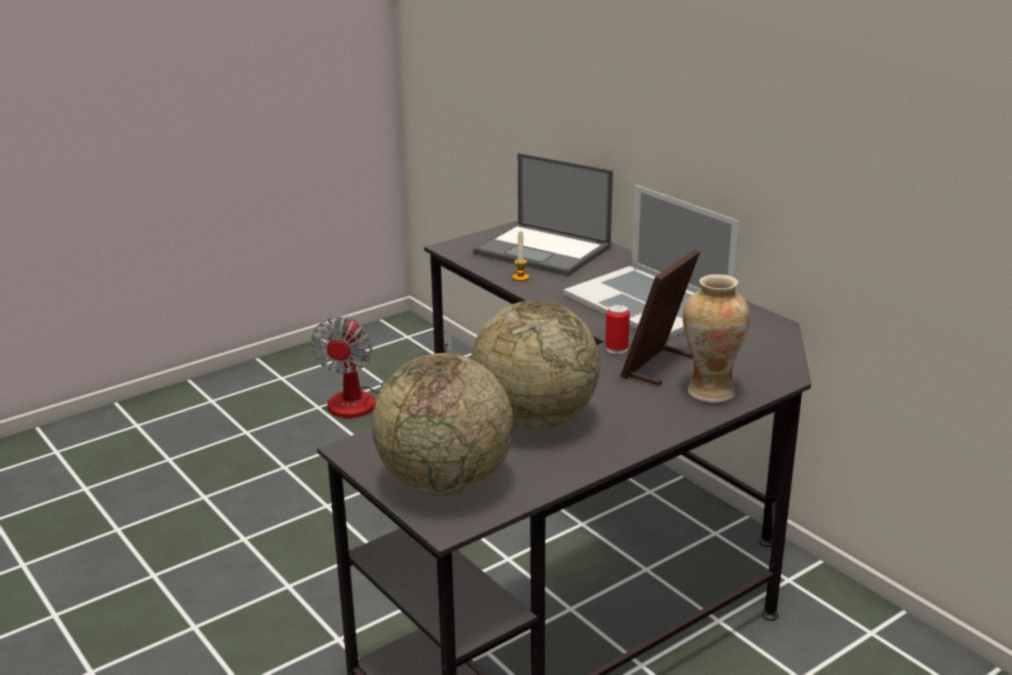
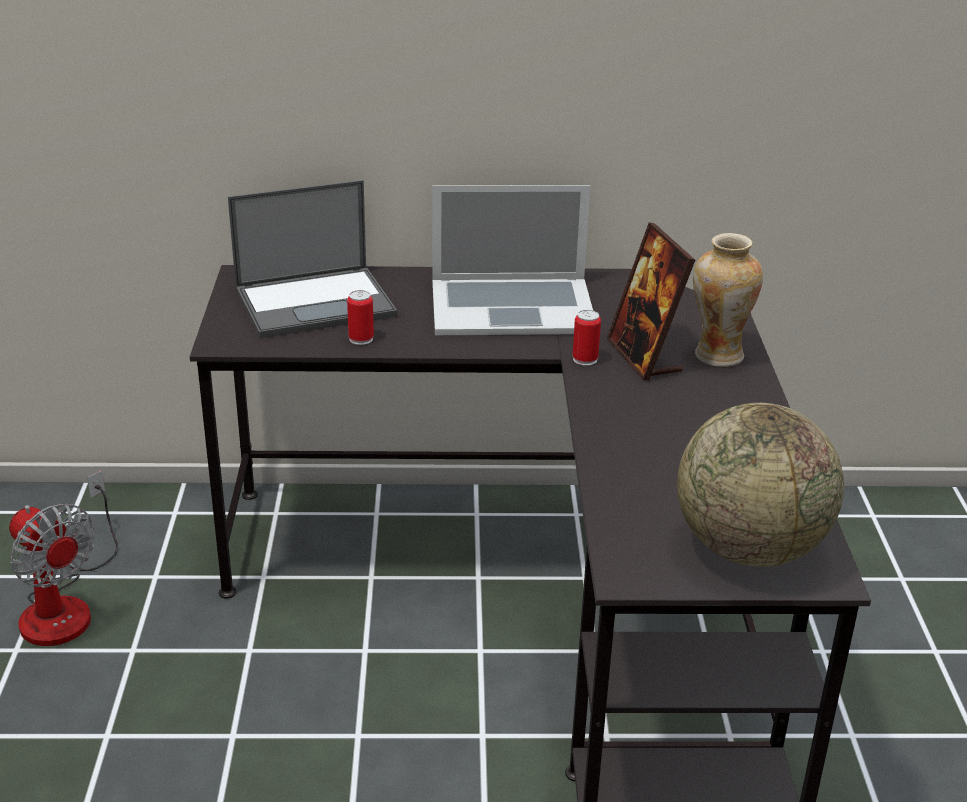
camera: 55 degrees left, 5 degrees up
globe [471,300,600,430] -> none
candle [512,230,529,281] -> can [347,290,374,345]

